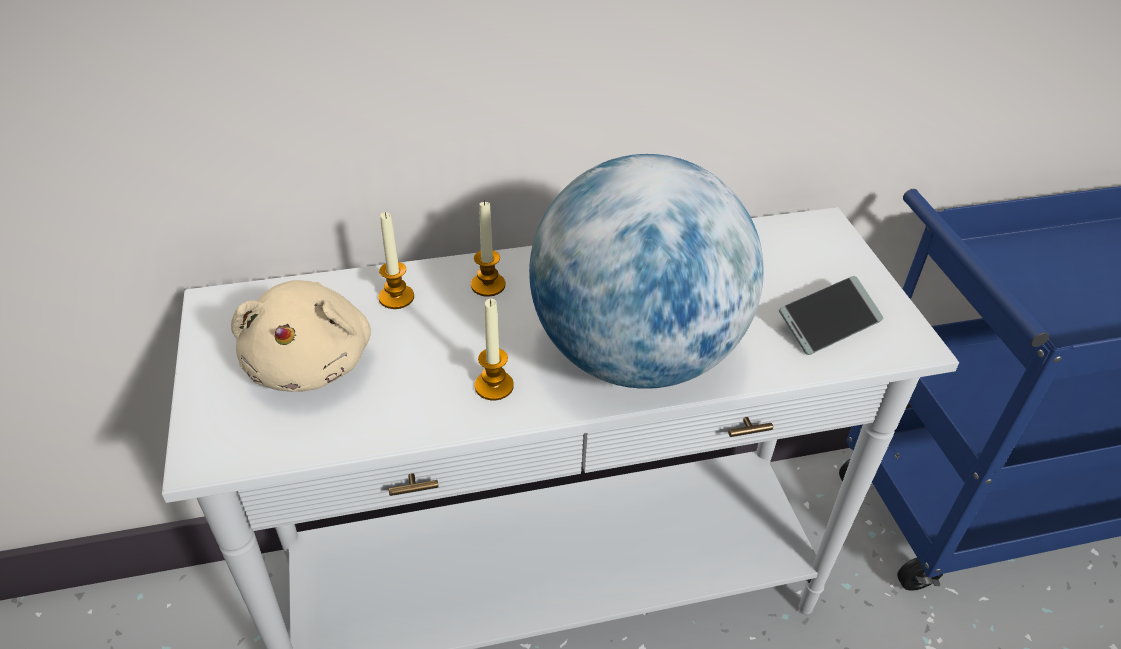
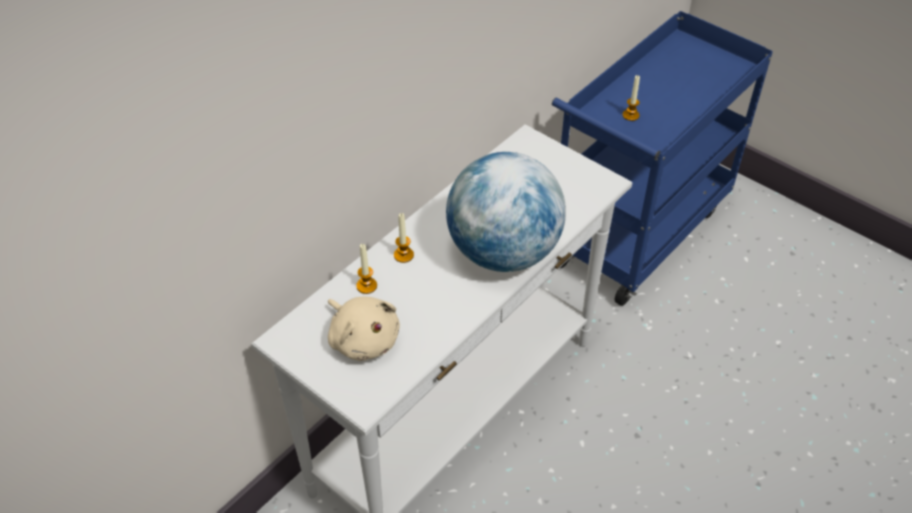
camera: 35 degrees left, 5 degrees up
candle [475,298,514,400] -> candle moved to [623,75,640,121]
phone [779,276,883,355] -> none

